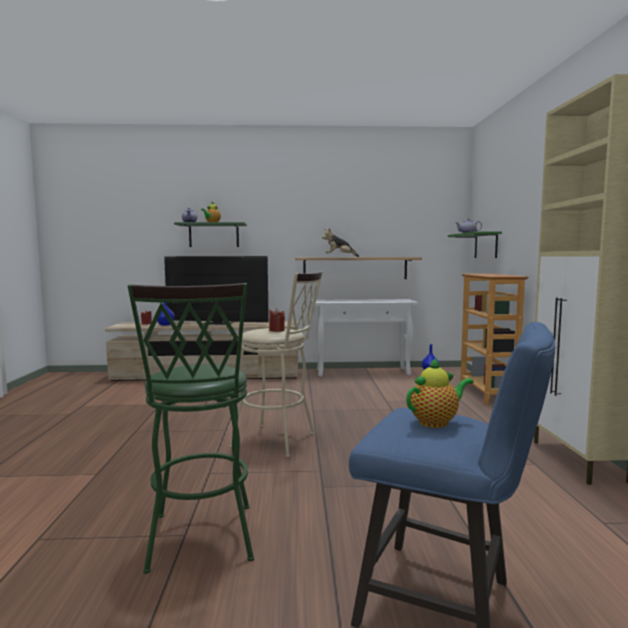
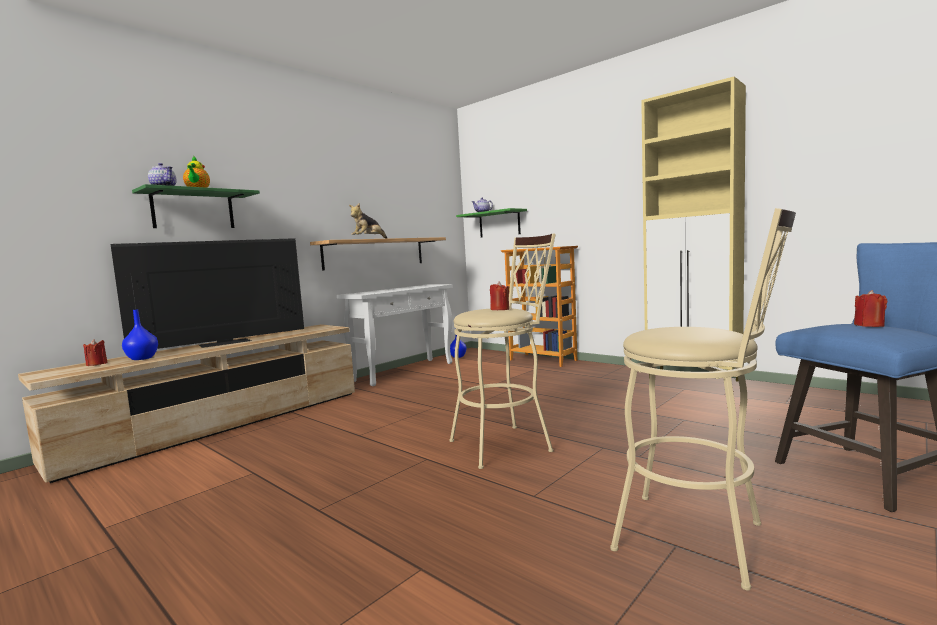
camera: 45 degrees left, 0 degrees up
green stool [128,283,254,574] -> beige stool [610,208,796,590]
teapot [406,357,473,428] -> red candle [854,290,887,327]

